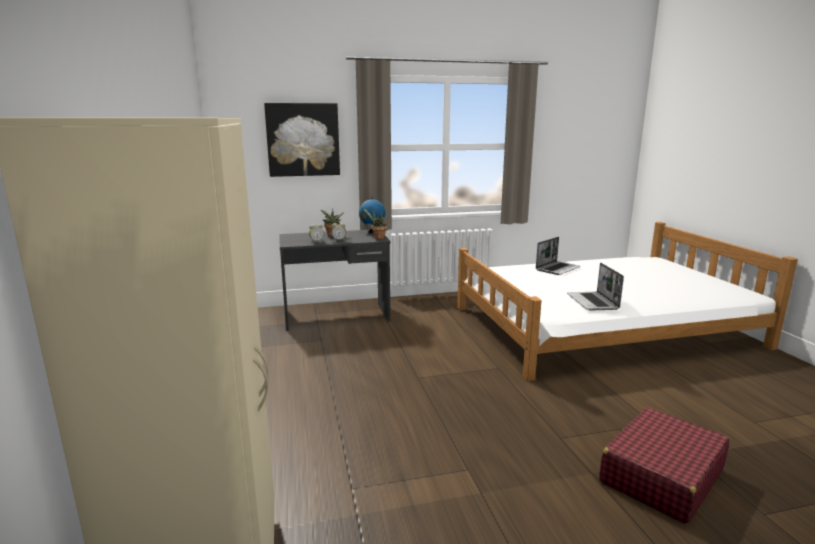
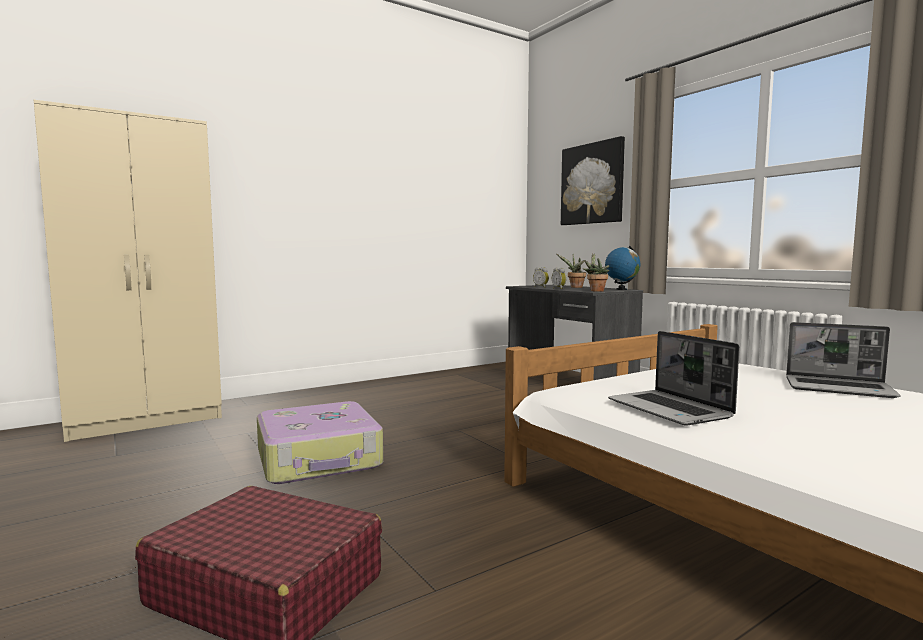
camera: 70 degrees right, 10 degrees down
laptop [567,263,624,310] -> laptop turned 90 degrees counterclockwise [608,331,740,426]
none -> suitcase [257,401,383,484]

